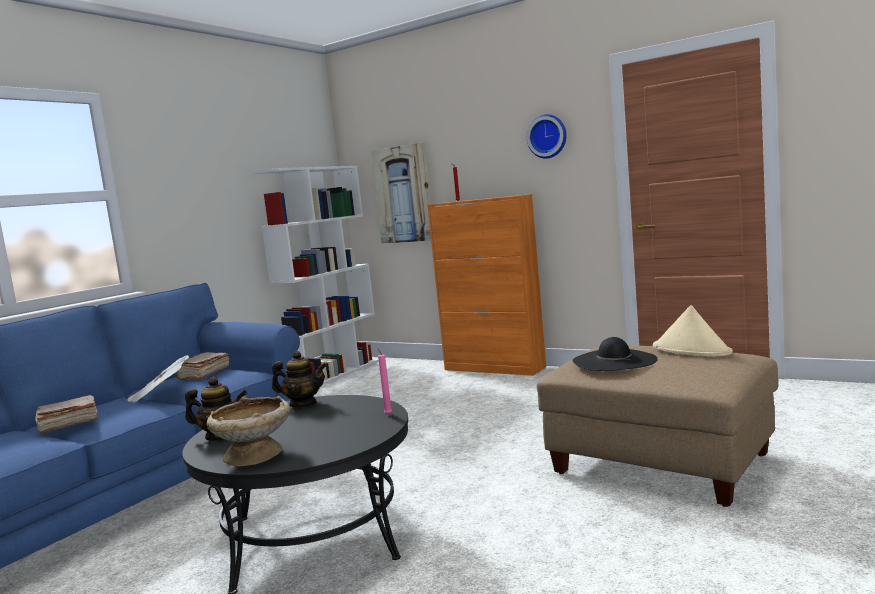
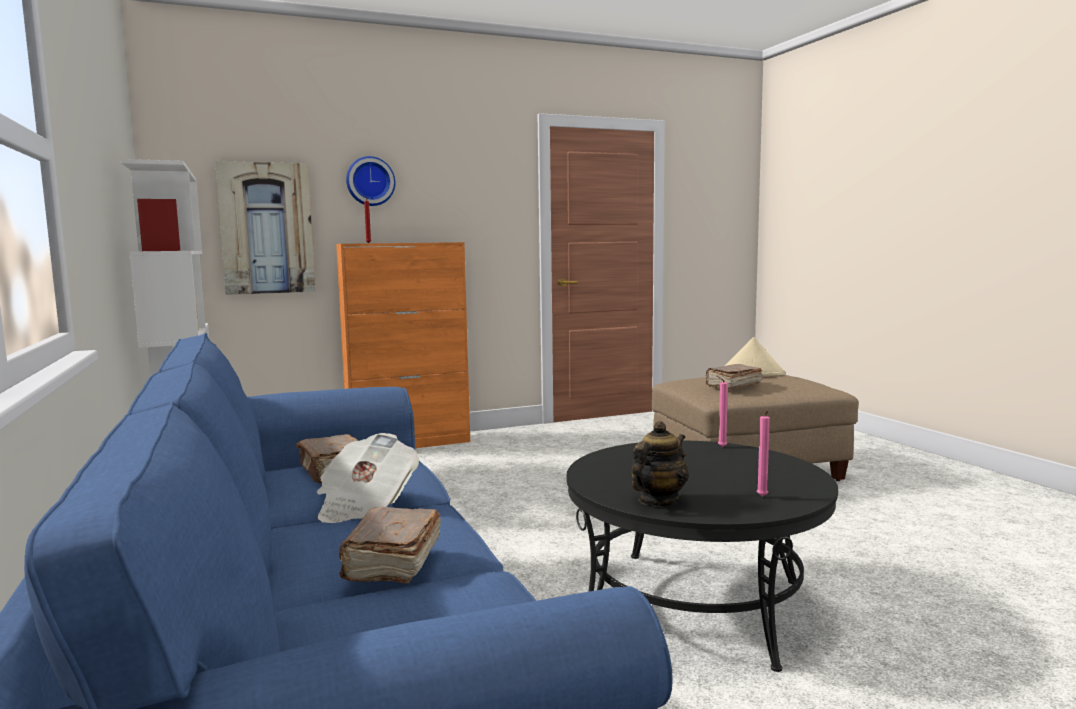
camera: 55 degrees left, 0 degrees up
beige bowl [206,396,290,466] -> pink candle [757,410,770,497]
teapot [272,351,327,407] -> none
wall clock [527,114,567,159] -> wall clock moved to [346,156,395,206]
black hat [572,337,657,371] -> brown book [706,364,762,390]

